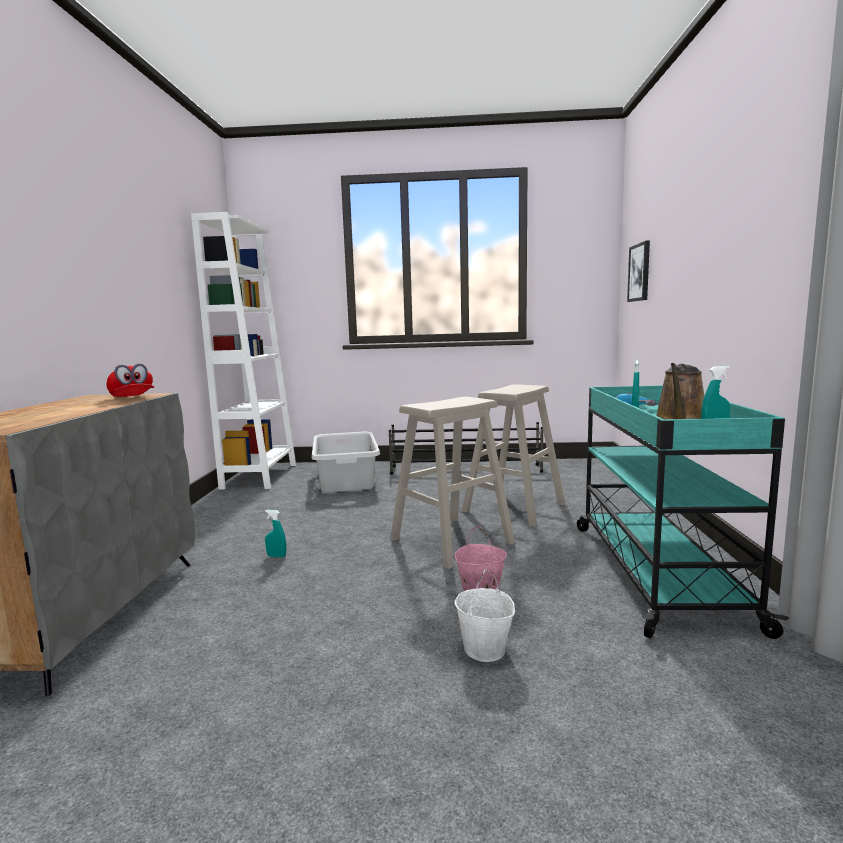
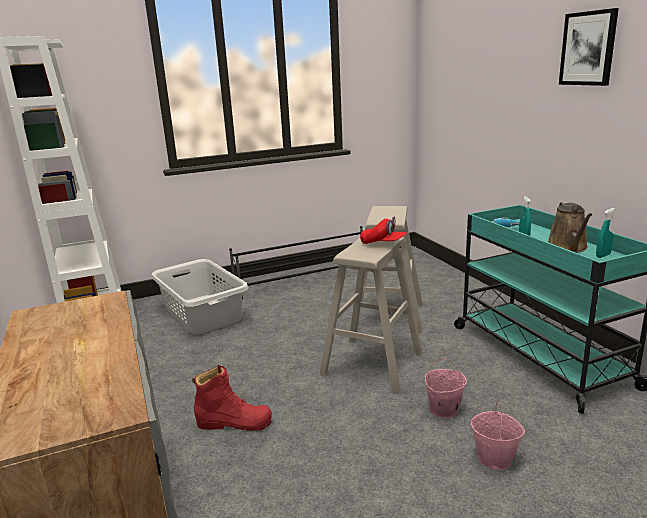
camera: 25 degrees left, 10 degrees up
red cap [106,363,154,397] -> red cap moved to [360,217,407,244]
turquoise spray bottle [265,510,286,558] -> red boot [192,365,272,431]
white bucket [455,569,515,662] -> pink bucket [471,401,525,470]
picture [627,240,650,302] -> picture moved to [559,8,619,86]

